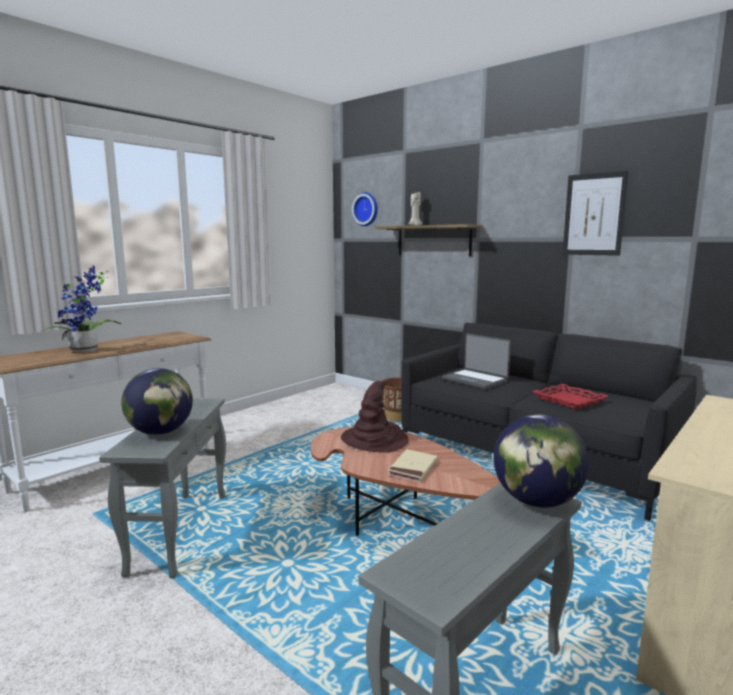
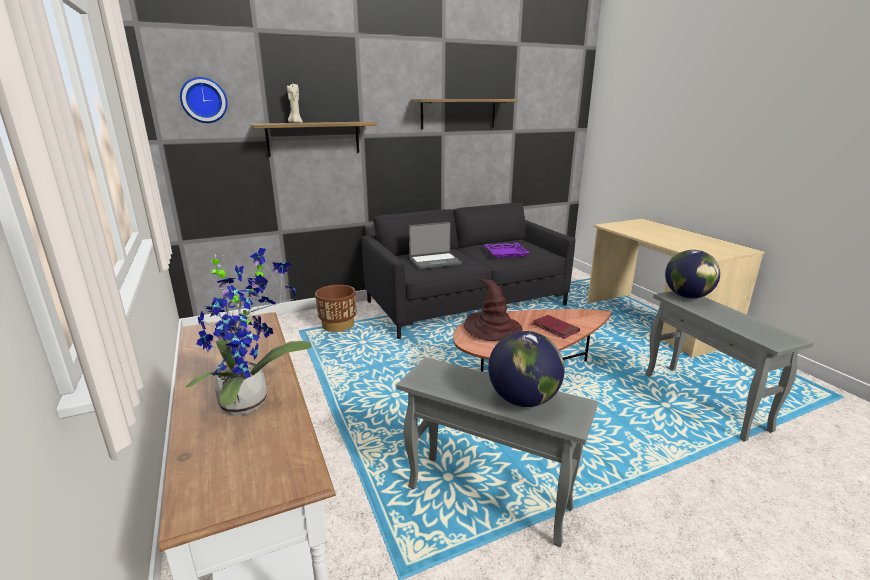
camera: 65 degrees left, 10 degrees up
beige book [388,449,437,482] -> red book [532,315,580,339]
red tray [532,383,609,409] -> purple tray [484,243,530,258]
picture [562,171,628,256] -> shelf [410,99,518,129]

